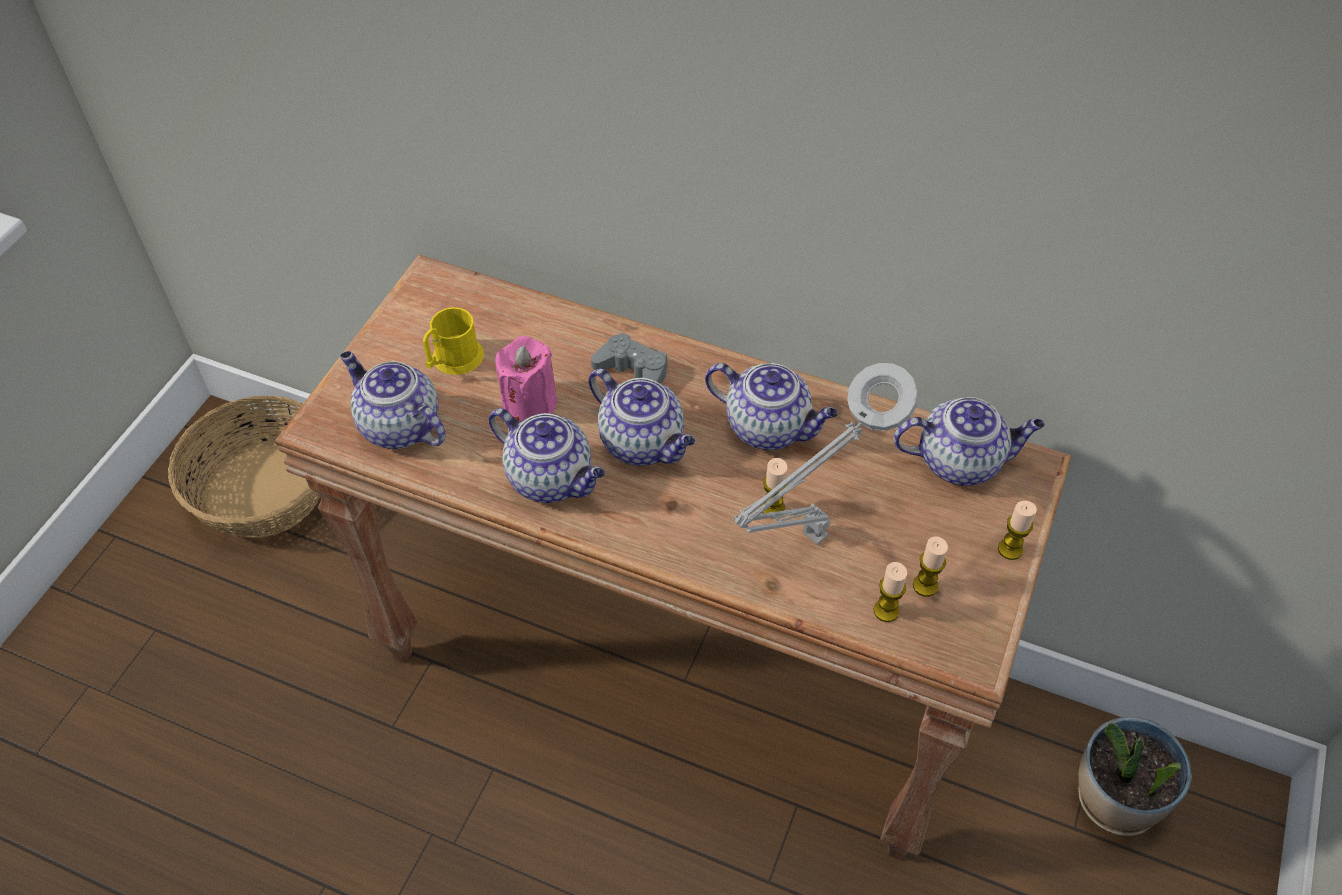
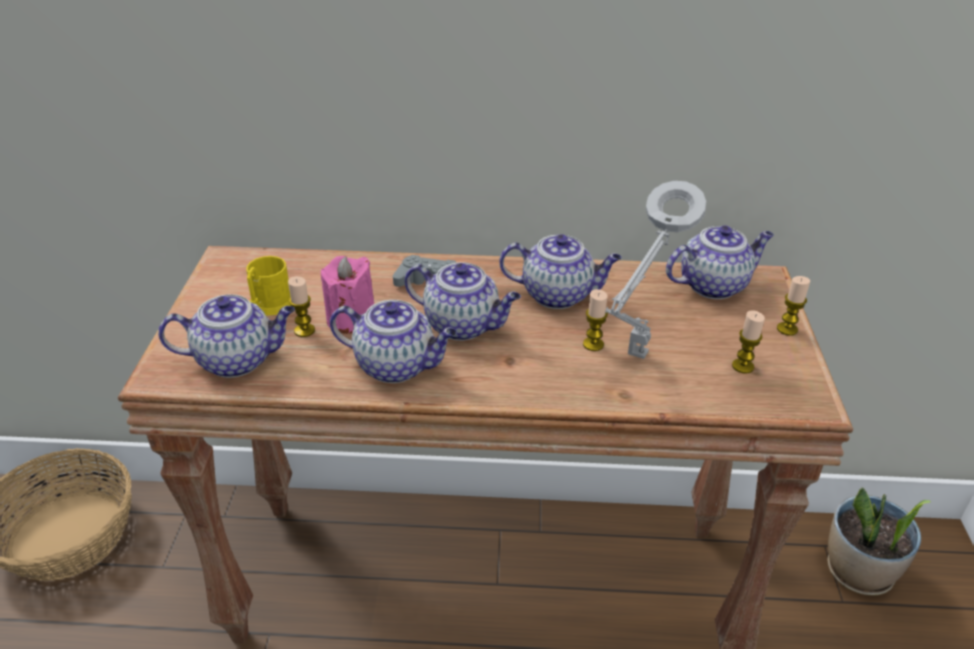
camera: 20 degrees left, 15 degrees down
teapot [340,351,446,449] -> teapot turned 150 degrees clockwise [158,295,295,378]
candle [874,562,907,622] -> candle moved to [288,276,315,337]

